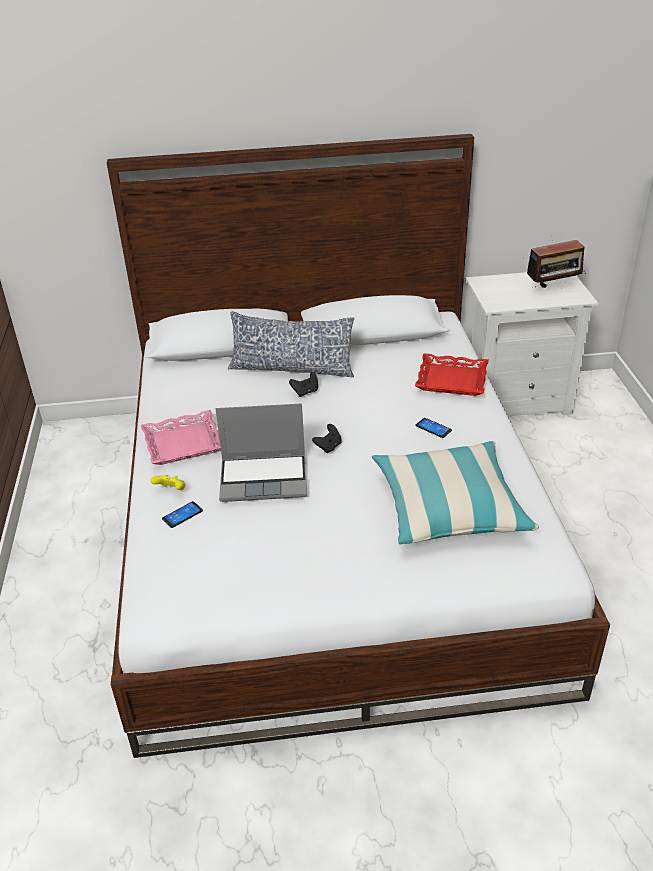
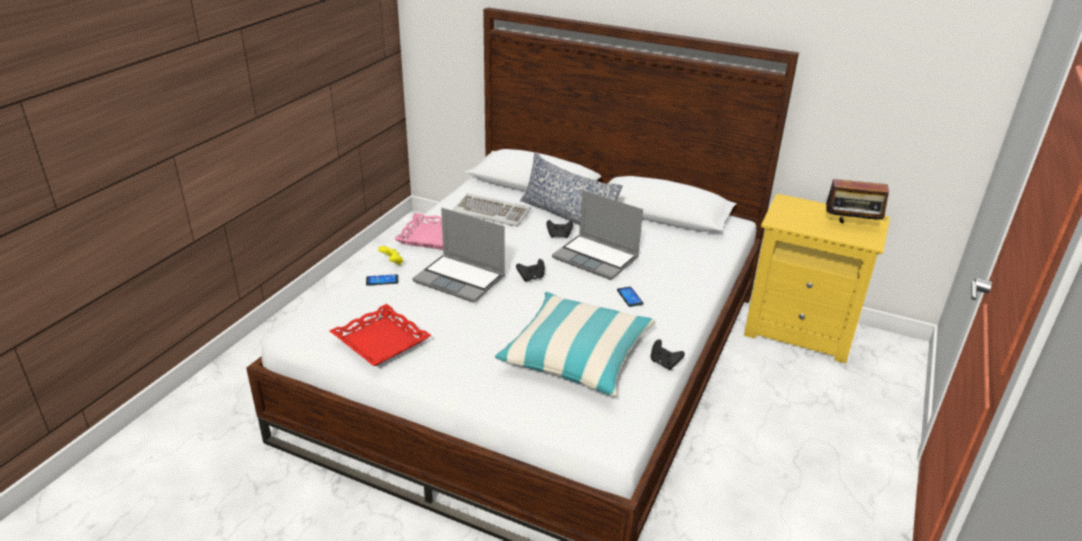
camera: 30 degrees right, 5 degrees down
red tray [415,353,489,396] -> red tray moved to [330,304,431,366]
white nightstand [466,272,598,416] -> yellow nightstand [744,193,890,363]
none -> keyboard [453,193,531,227]
none -> laptop [552,190,643,280]
none -> black game controller [651,339,685,370]

